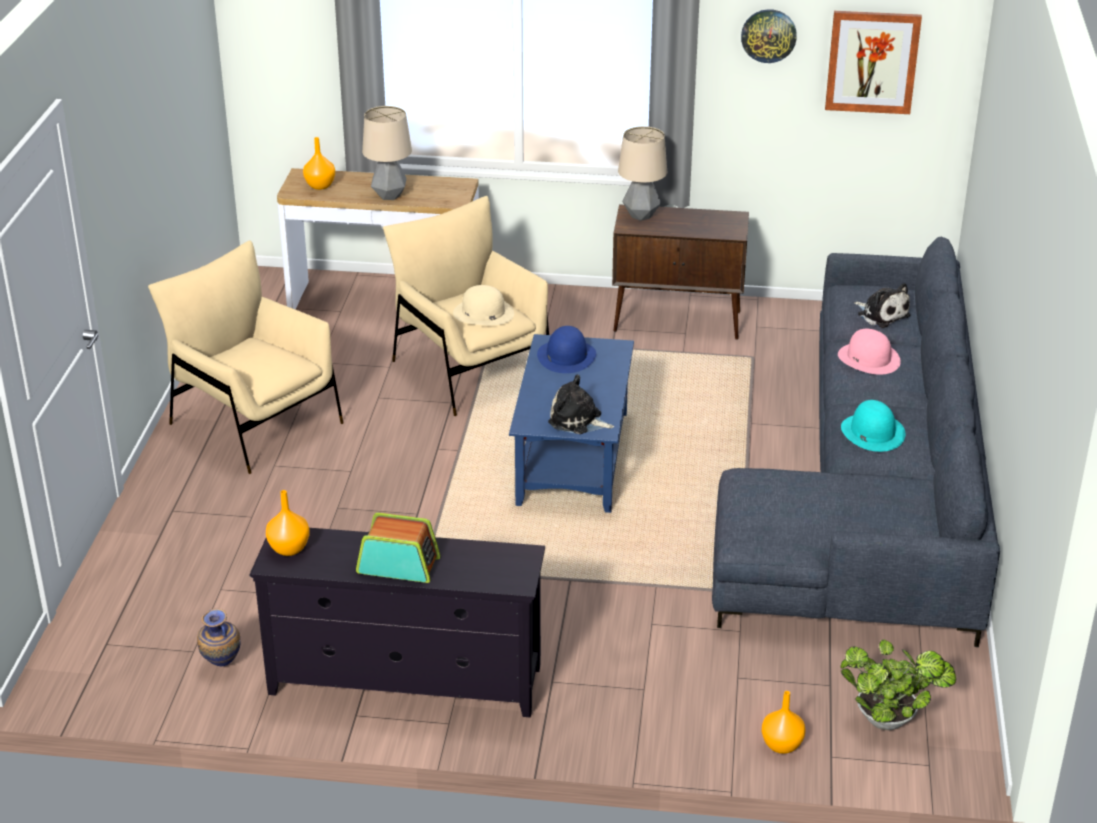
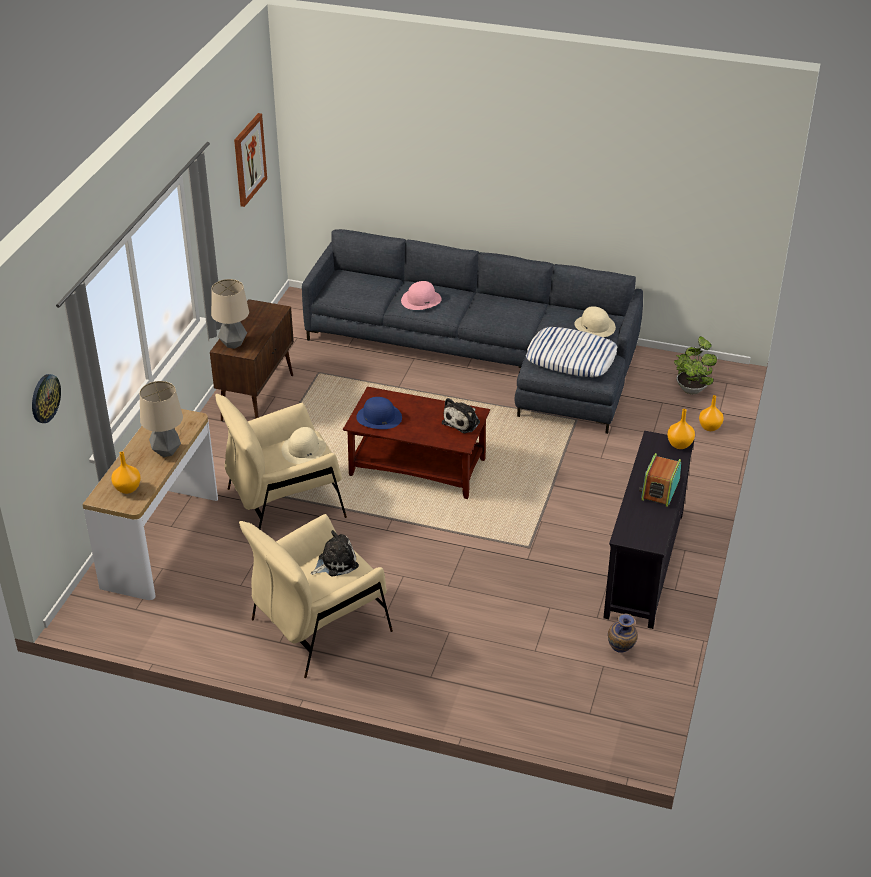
camera: 80 degrees left, 5 degrees up
orange vase [266,490,310,556] -> orange vase moved to [667,409,695,449]
blue coffee table [509,334,634,513] -> brown coffee table [343,387,490,499]
wall clock [741,9,797,63] -> wall clock moved to [32,374,61,423]
turquoise hat [841,400,905,452] -> none
plush toy [854,283,911,328] -> plush toy moved to [311,530,359,577]
none -> pillow [526,327,617,377]
none -> beige hat [575,306,616,337]

